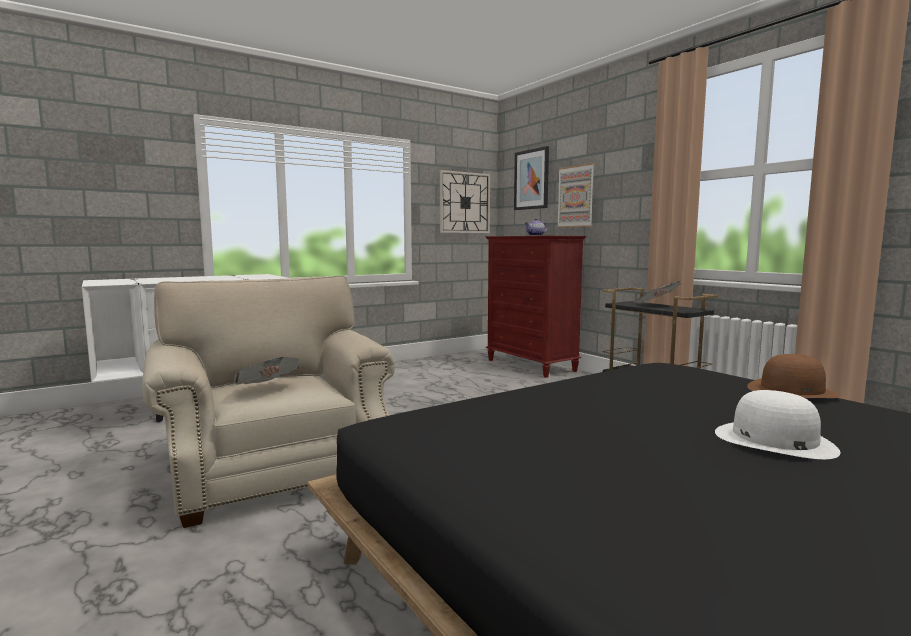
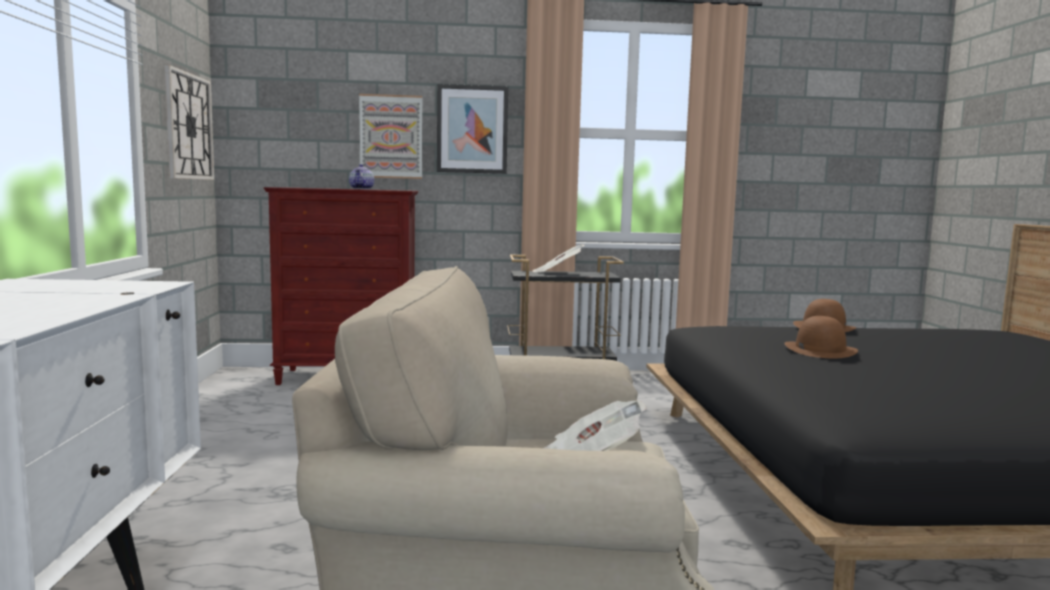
camera: 60 degrees left, 0 degrees up
picture [514,146,549,210] -> picture moved to [437,84,508,174]
white hat [715,390,841,459] -> none
none -> brown hat [784,316,858,359]

